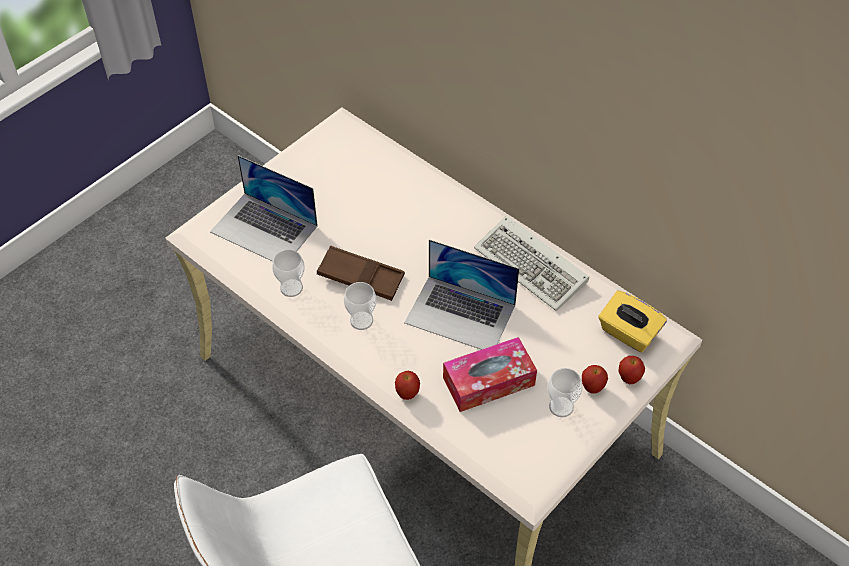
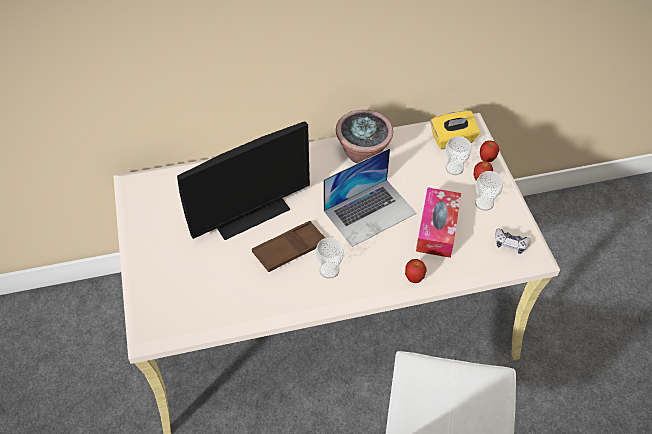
camera: 55 degrees left, 0 degrees up
laptop [210,155,318,262] -> none
cup [272,249,305,297] -> cup moved to [445,136,471,175]
keyboard [474,216,589,311] -> potted plant [336,110,393,163]
none -> monitor [177,121,310,240]
none -> game controller [495,228,531,254]

